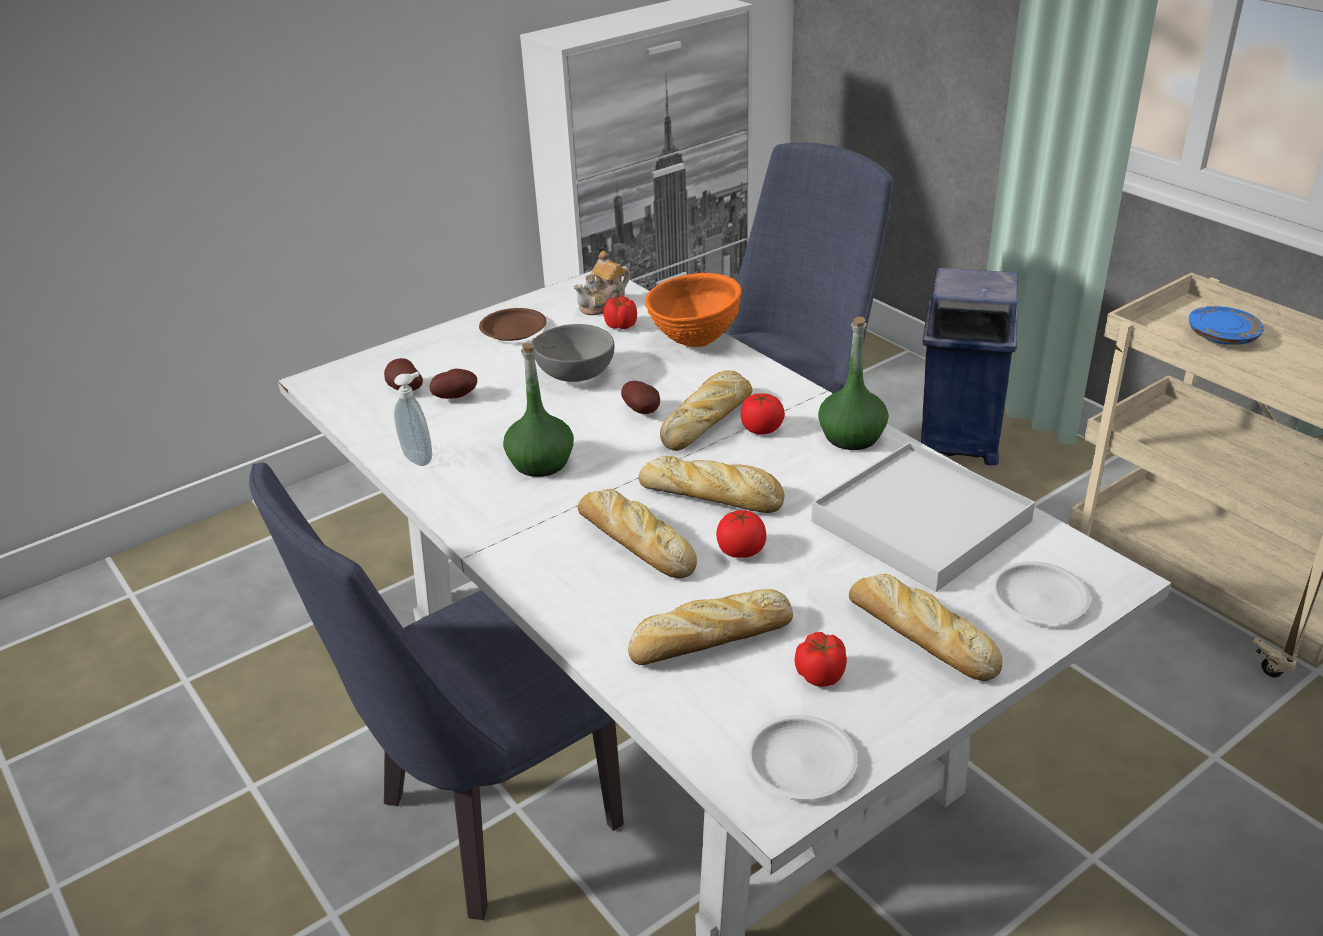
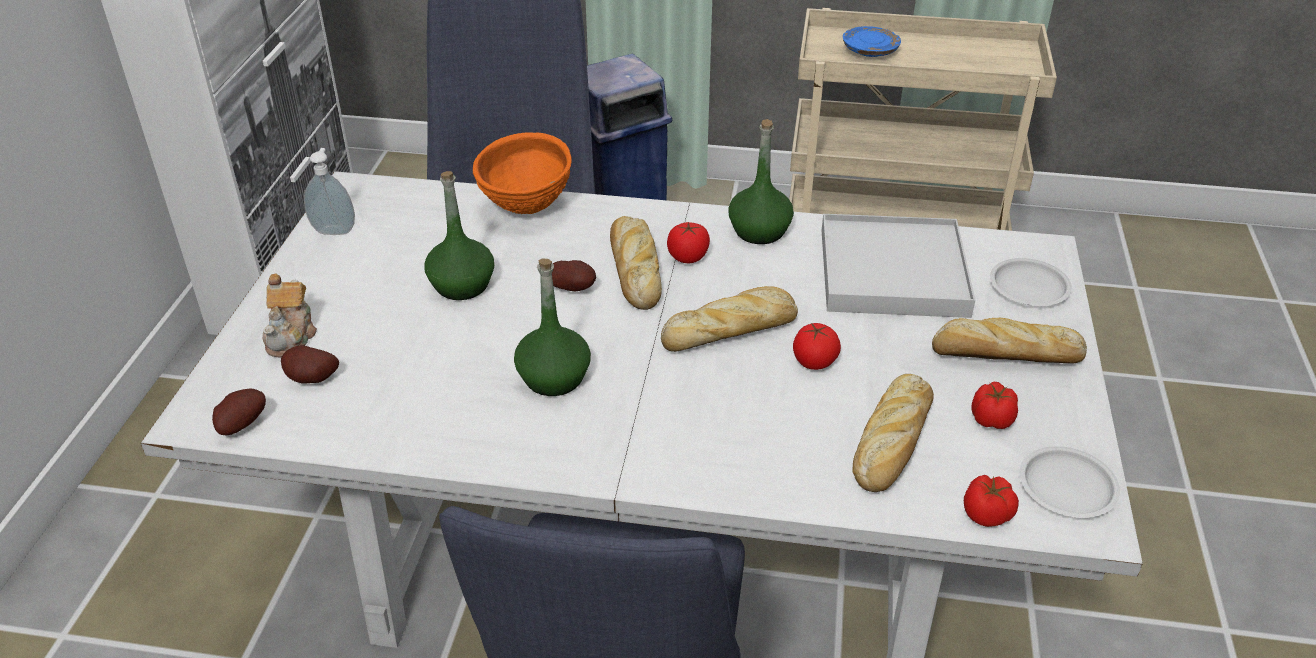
camera: 45 degrees left, 5 degrees up
soap dispenser [394,372,432,466] -> soap dispenser moved to [304,148,355,235]
potato [429,369,477,399] -> potato moved to [212,389,266,435]
brown plate [479,308,547,341] -> none
grey bowl [531,324,614,382] -> green bottle [425,171,494,300]
teapot [574,251,630,315] -> teapot moved to [263,273,317,358]
bread [578,488,697,579] -> none
tomato [604,296,637,329] -> tomato moved to [964,475,1019,527]

